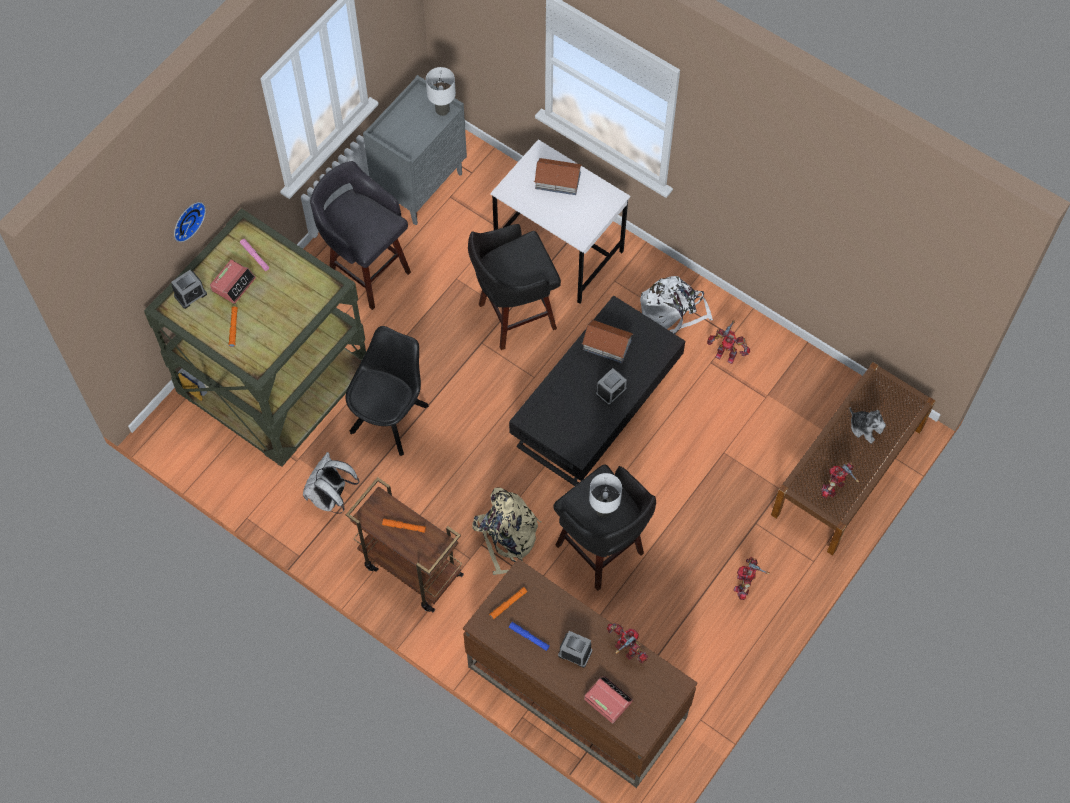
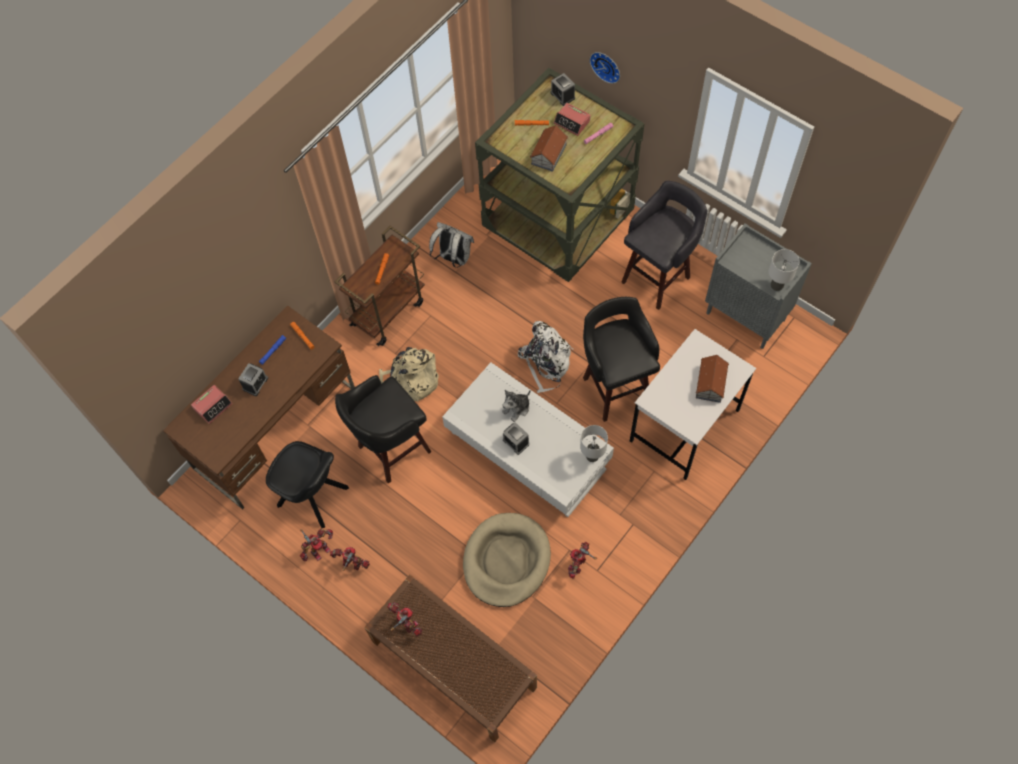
camera: 95 degrees right, 0 degrees up
black chair [346,326,429,456] -> black chair moved to [266,441,349,528]
black coffee table [509,295,685,486] -> white coffee table [442,362,614,517]
toy house [581,320,633,363] -> toy house moved to [530,125,568,172]
white table lamp [589,473,622,518] -> white table lamp moved to [580,425,608,462]
toy robot [607,623,648,663] -> toy robot moved to [300,529,333,561]
white backpack [640,276,713,334] -> white backpack moved to [518,321,574,393]
plush toy [850,407,886,444] -> plush toy moved to [502,390,531,422]
none -> beige dog bed [463,513,551,607]

